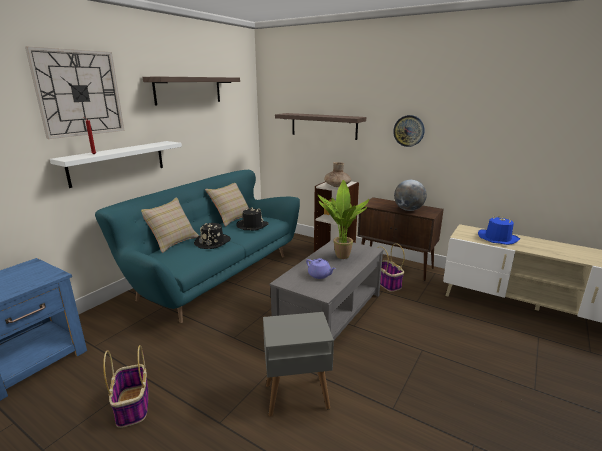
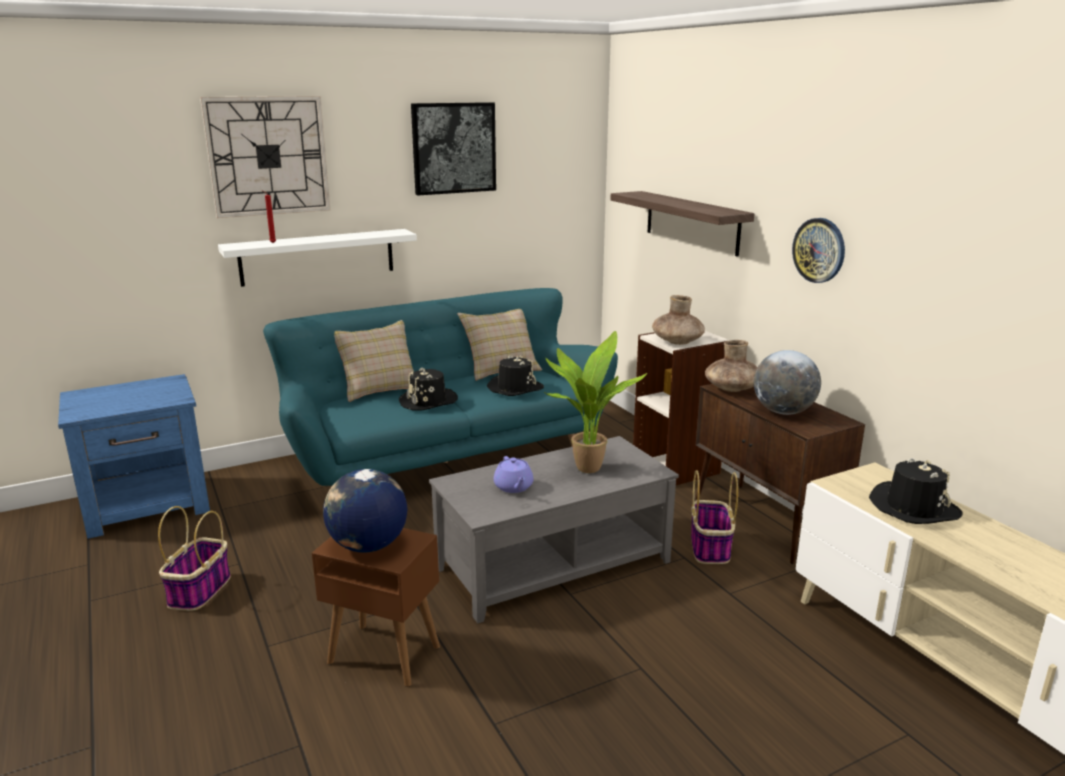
camera: 30 degrees right, 0 degrees up
shelf [143,77,240,106] -> picture [411,102,496,195]
grey side table [263,312,334,417] -> brown side table [312,528,440,687]
blue hat [478,216,520,245] -> black hat [869,458,963,524]
none -> globe [323,469,407,553]
none -> brown vase [705,340,758,392]

